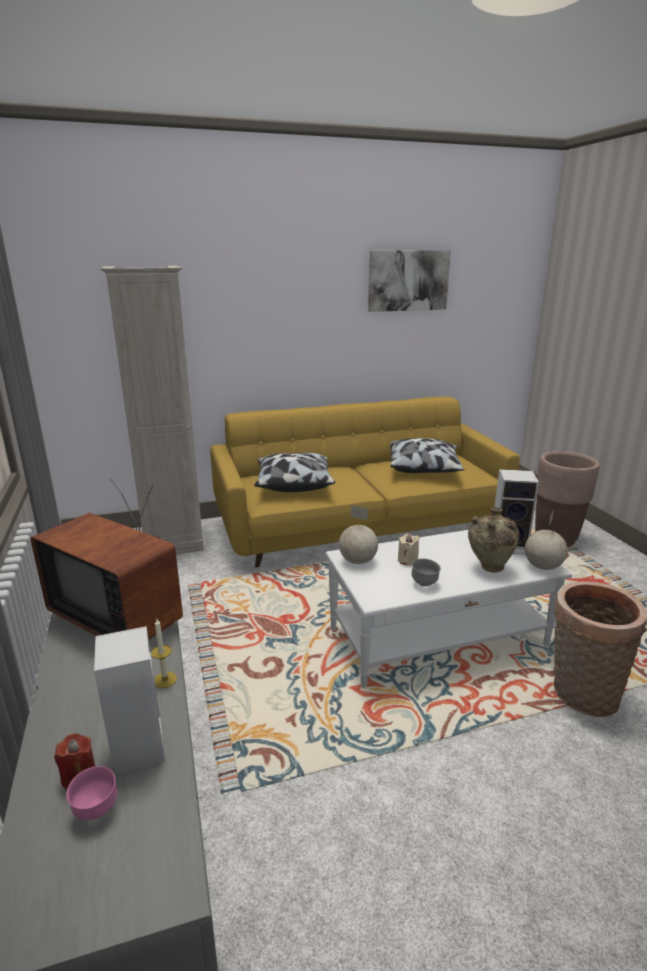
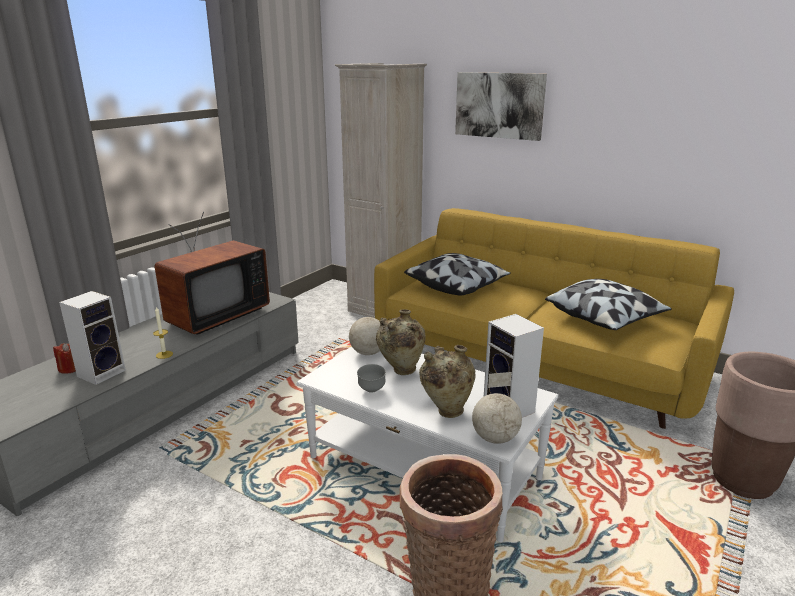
camera: 50 degrees right, 0 degrees up
television [30,478,183,640] -> television turned 135 degrees counterclockwise [155,212,270,335]
pink bowl [66,766,117,820] -> none
picture [368,250,451,312] -> picture moved to [455,72,547,141]
beige candle [398,534,419,565] -> beige vase [376,309,426,375]

